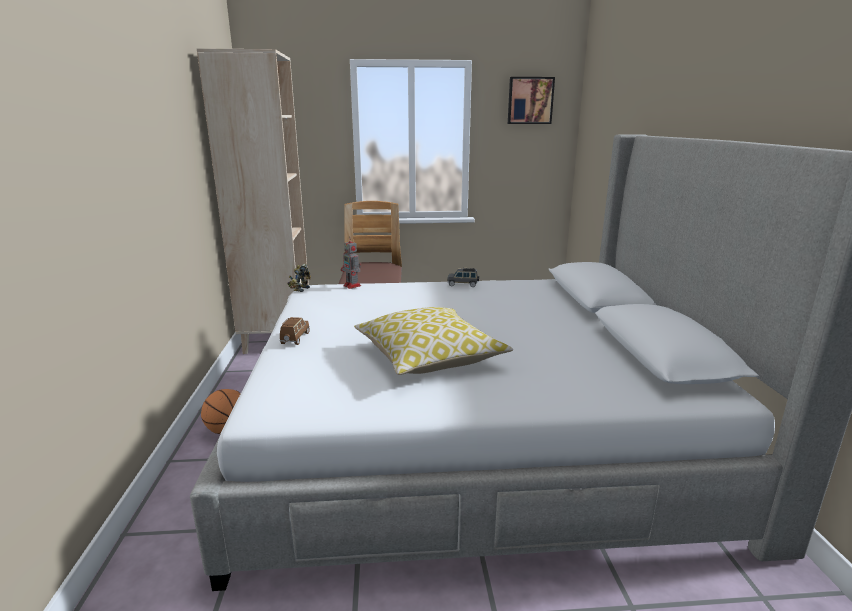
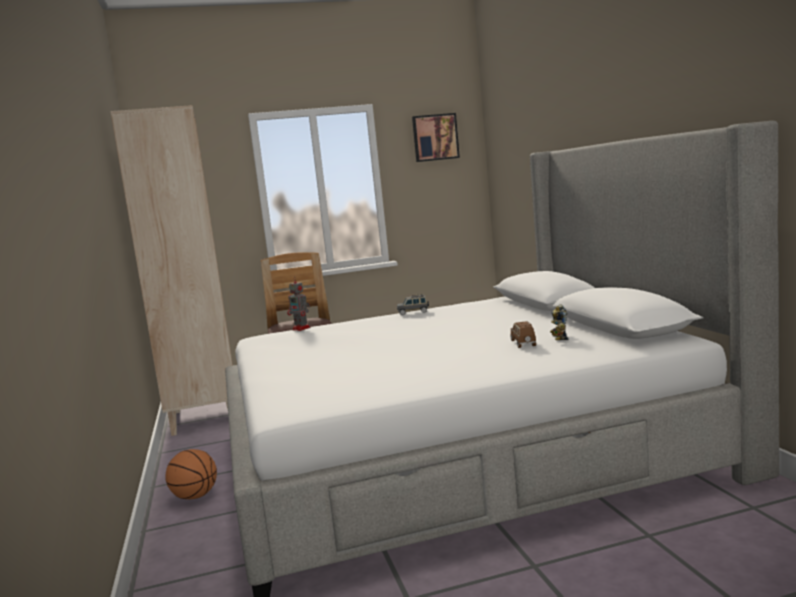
camera: 10 degrees left, 10 degrees down
brown toy car [280,317,310,345] -> brown toy car moved to [510,321,536,348]
toy robot [287,264,311,292] -> toy robot moved to [550,304,568,340]
pillow [354,307,513,375] -> none

